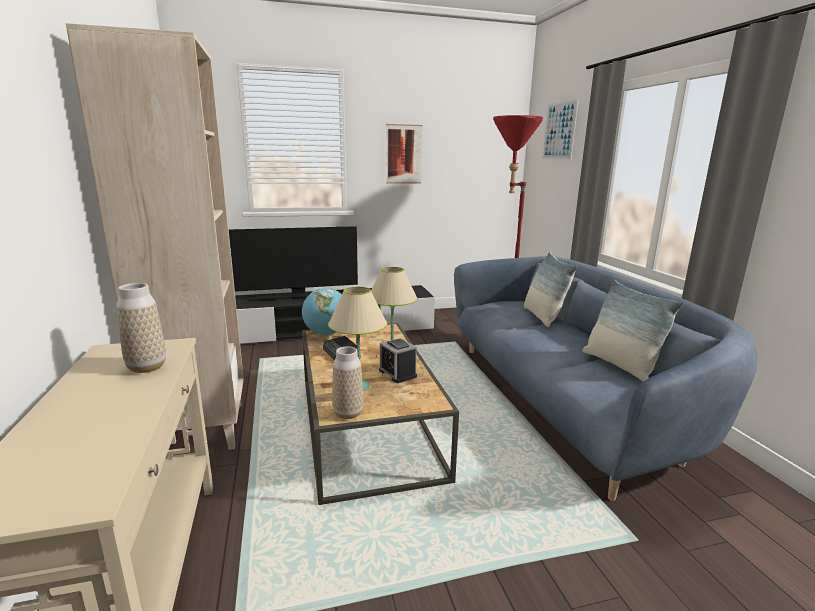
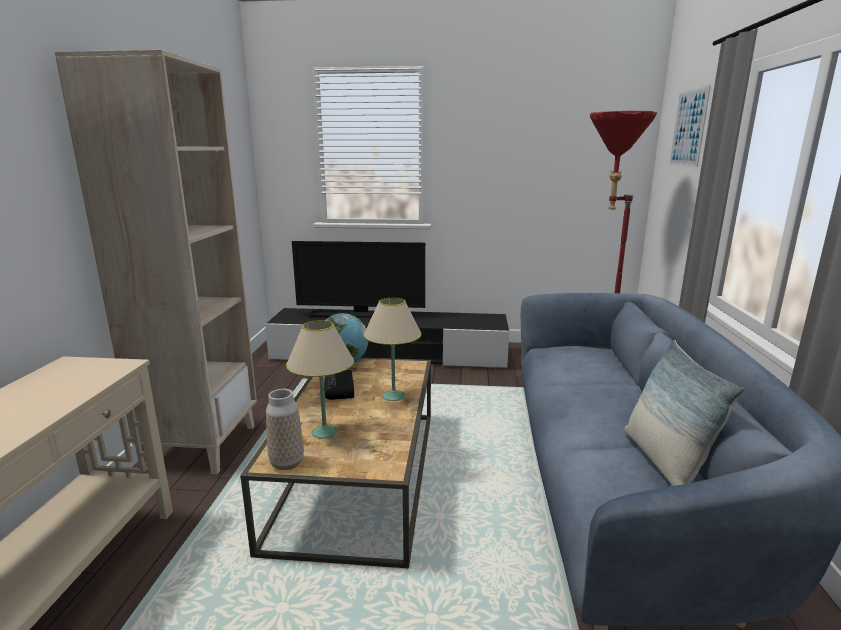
camera: 20 degrees right, 0 degrees up
vase [116,283,166,373] -> none
alarm clock [379,338,417,383] -> none
picture [386,124,423,183] -> none
pillow [524,252,577,327] -> none

